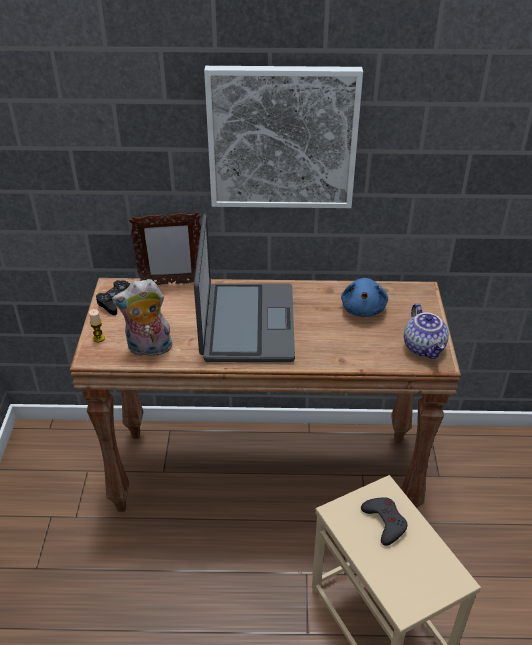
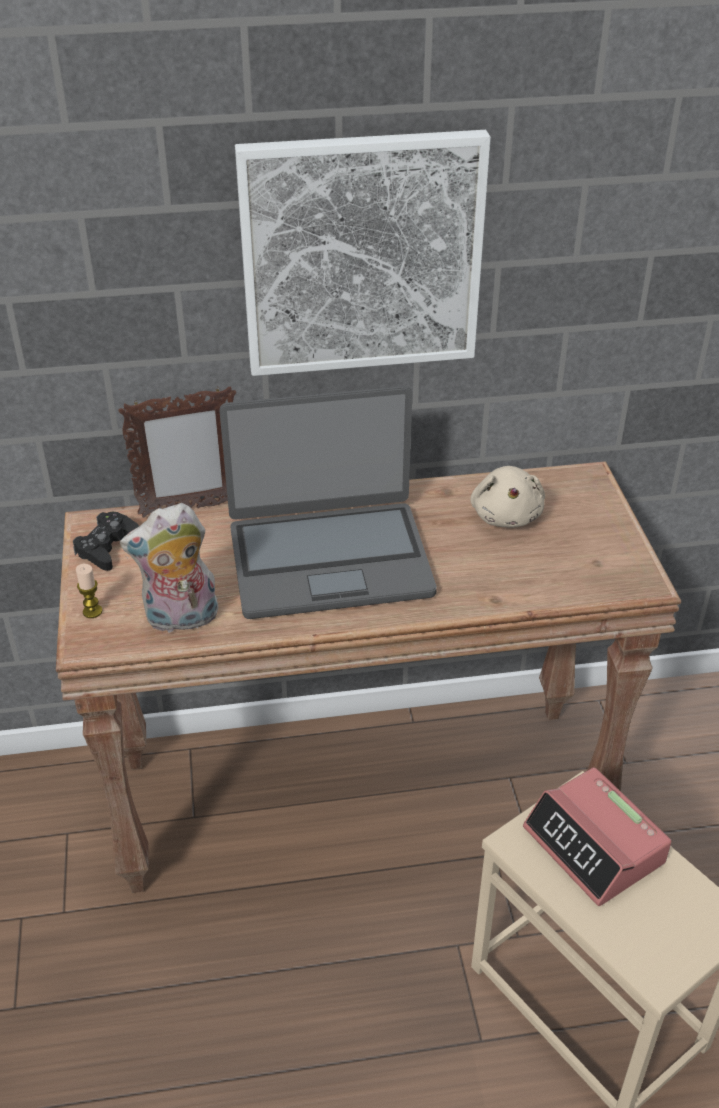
camera: 10 degrees left, 0 degrees up
laptop [194,214,295,362] -> laptop turned 90 degrees clockwise [219,386,437,619]
blue plush toy [341,278,388,317] -> beige plush toy [470,466,545,528]
grey game controller [361,498,408,546] -> alarm clock [523,768,672,906]
teapot [404,303,449,359] -> none

